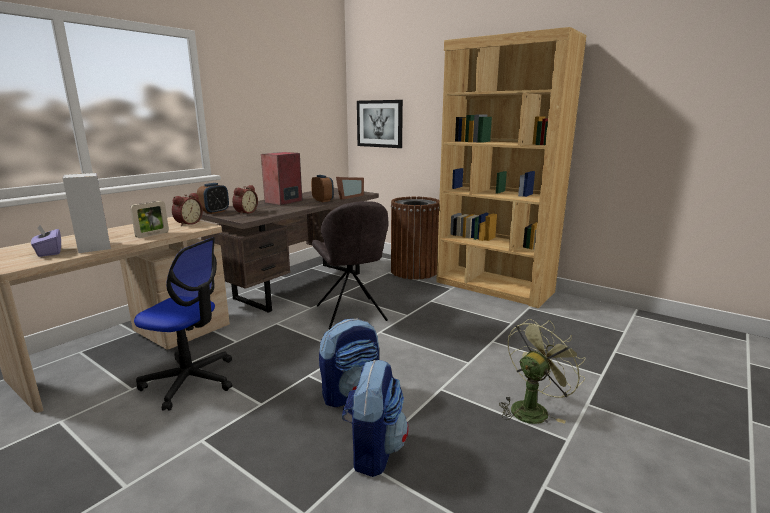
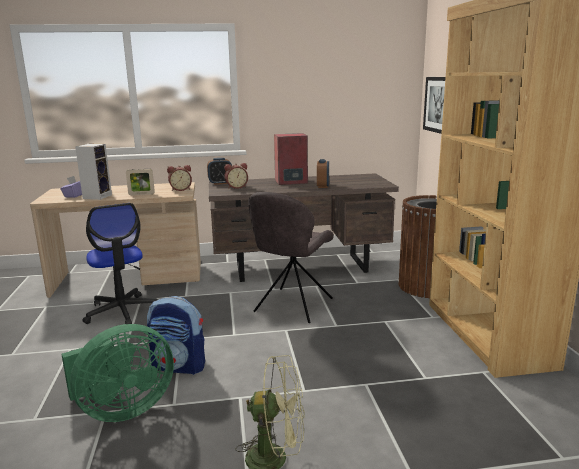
camera: 45 degrees right, 0 degrees up
picture frame [336,177,364,200] -> none
backpack [342,359,408,477] -> green fan [62,324,174,422]

